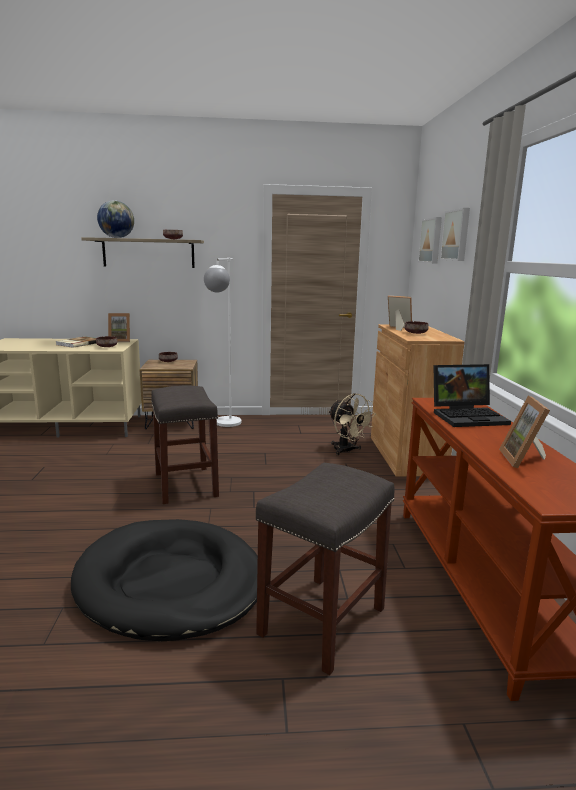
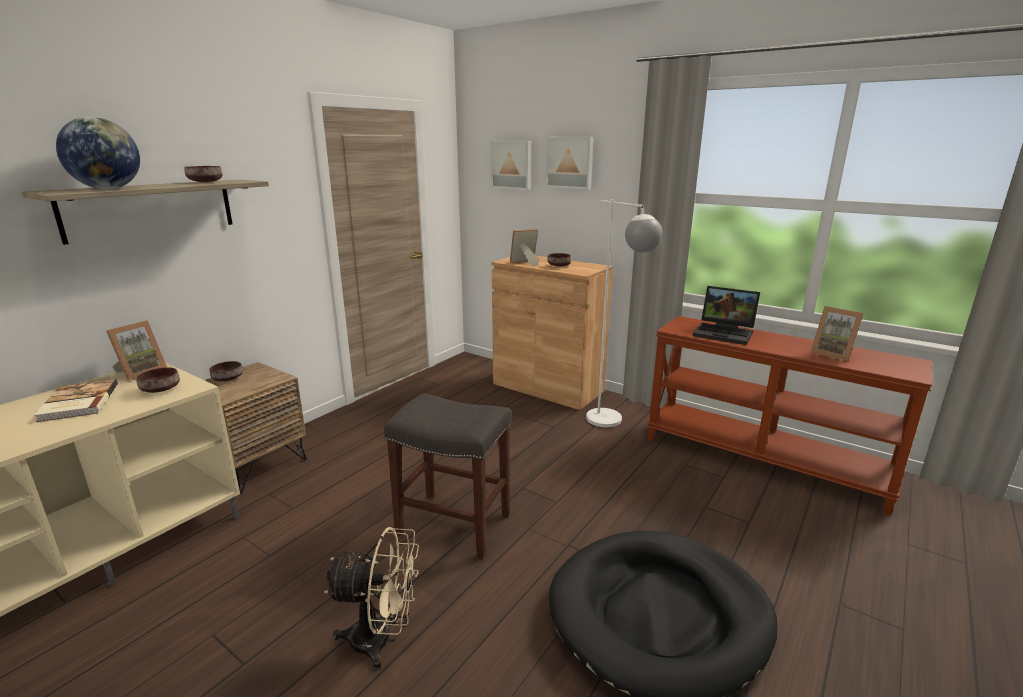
camera: 50 degrees left, 5 degrees up
white floor lamp [204,257,242,427] -> white floor lamp moved to [586,200,662,428]
grey stool [256,463,395,675] -> none
beige fan [328,393,376,456] -> beige fan moved to [324,527,419,670]
laptop [433,364,511,427] -> laptop turned 90 degrees clockwise [693,286,760,345]

